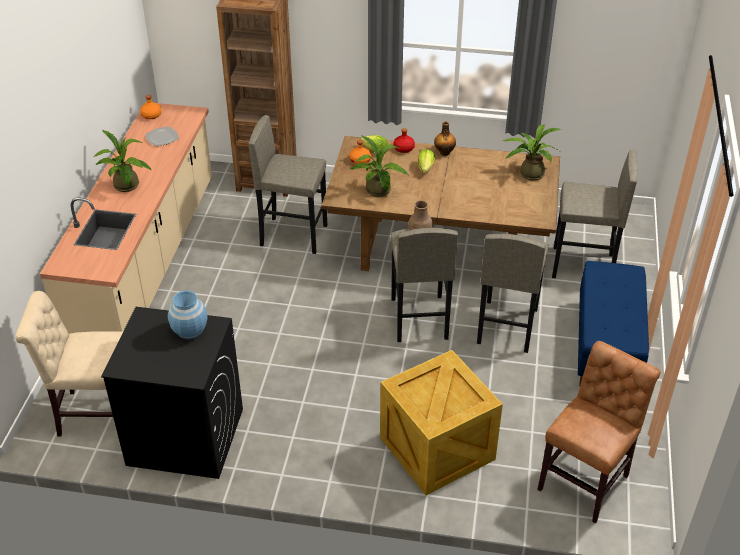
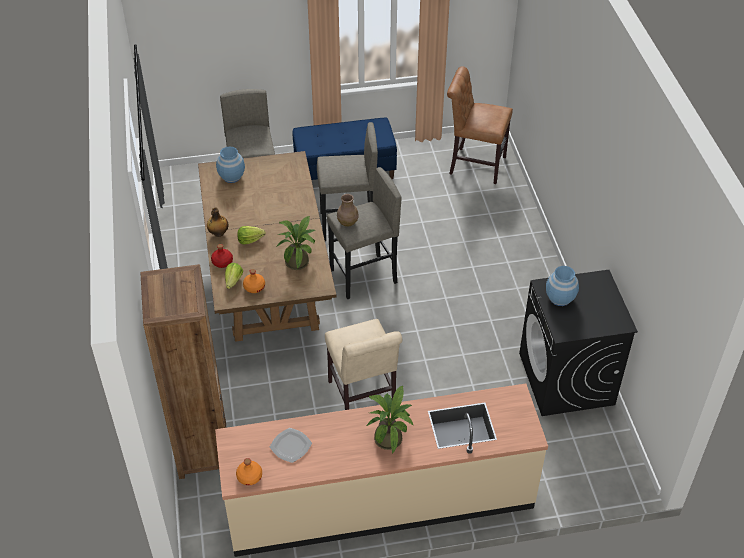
camera: 110 degrees left, 5 degrees up
beige chair [15,291,123,437] -> beige chair moved to [325,319,402,410]
grey stool [248,115,327,254] -> none
crate [380,350,503,495] -> none
potted plant [502,124,561,181] -> blue vase [216,146,245,183]

